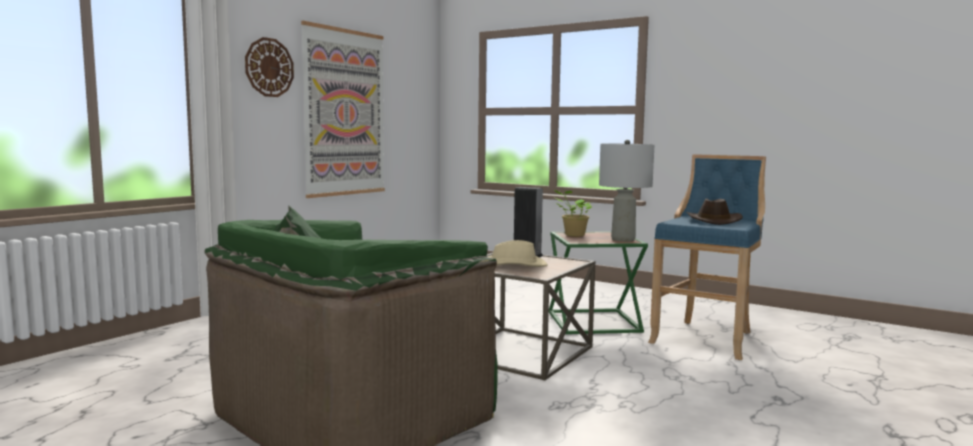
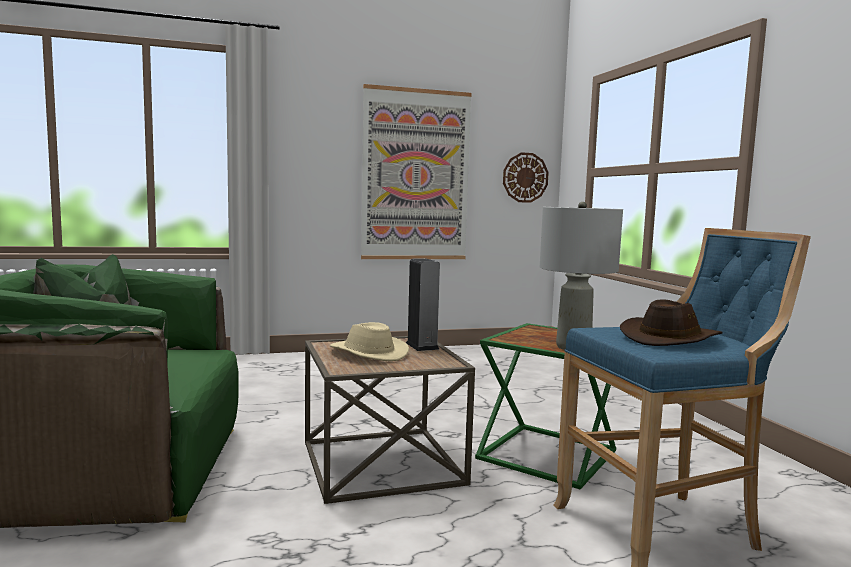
camera: 40 degrees right, 0 degrees up
wall clock [245,37,294,97] -> wall clock moved to [503,152,549,203]
potted plant [554,190,592,236] -> none

